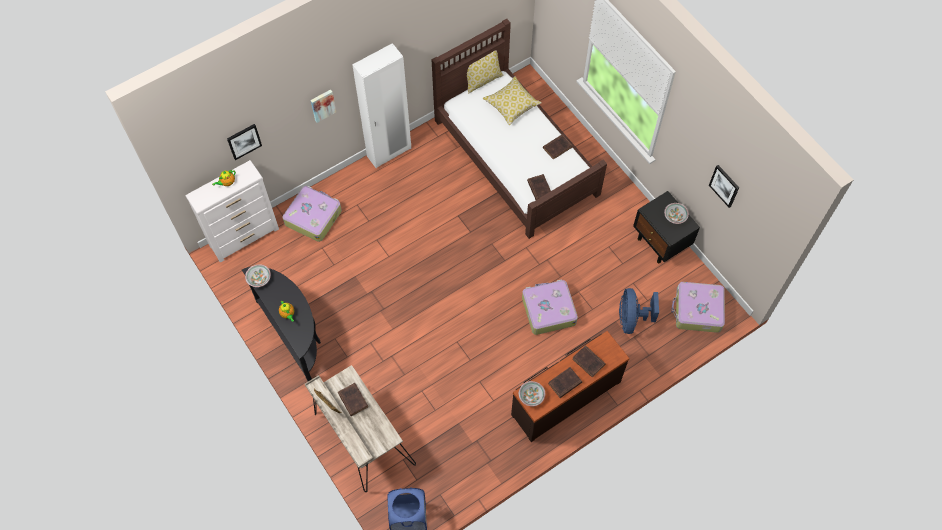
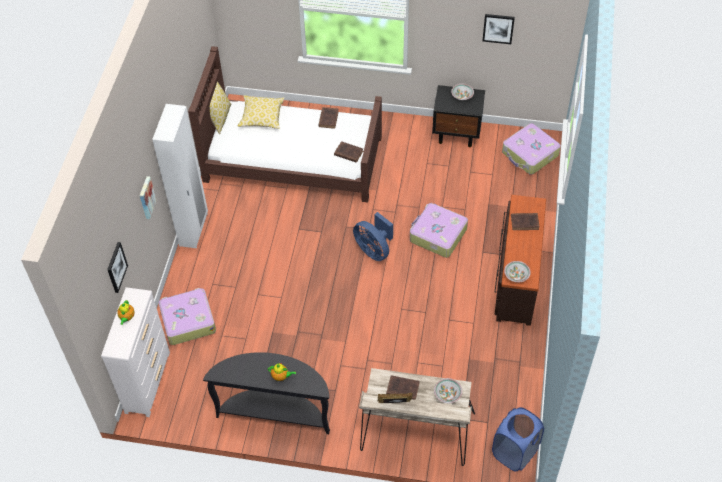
camera: 45 degrees left, 10 degrees down
bowl [245,264,271,287] -> bowl moved to [434,378,462,403]
brown book [548,367,582,398] -> none
blue fan [619,288,659,334] -> blue fan moved to [353,212,393,261]

